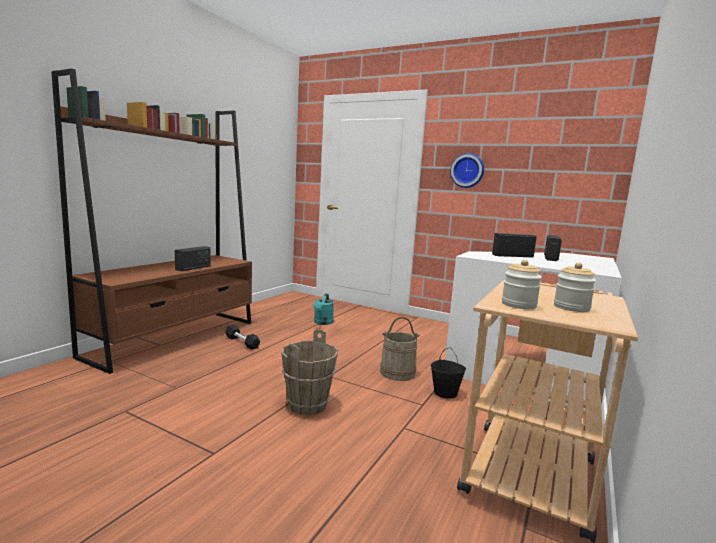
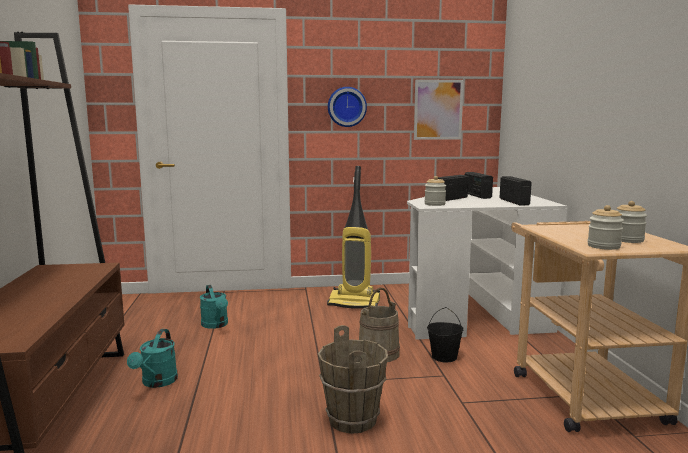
camera: 35 degrees left, 0 degrees up
radio [175,246,211,271] -> radio moved to [500,176,532,206]
black dumbbell [225,325,260,350] -> turquoise watering can [127,329,178,388]
none -> vacuum cleaner [327,166,380,309]
none -> picture [414,79,464,140]
none -> jar [424,176,446,206]

